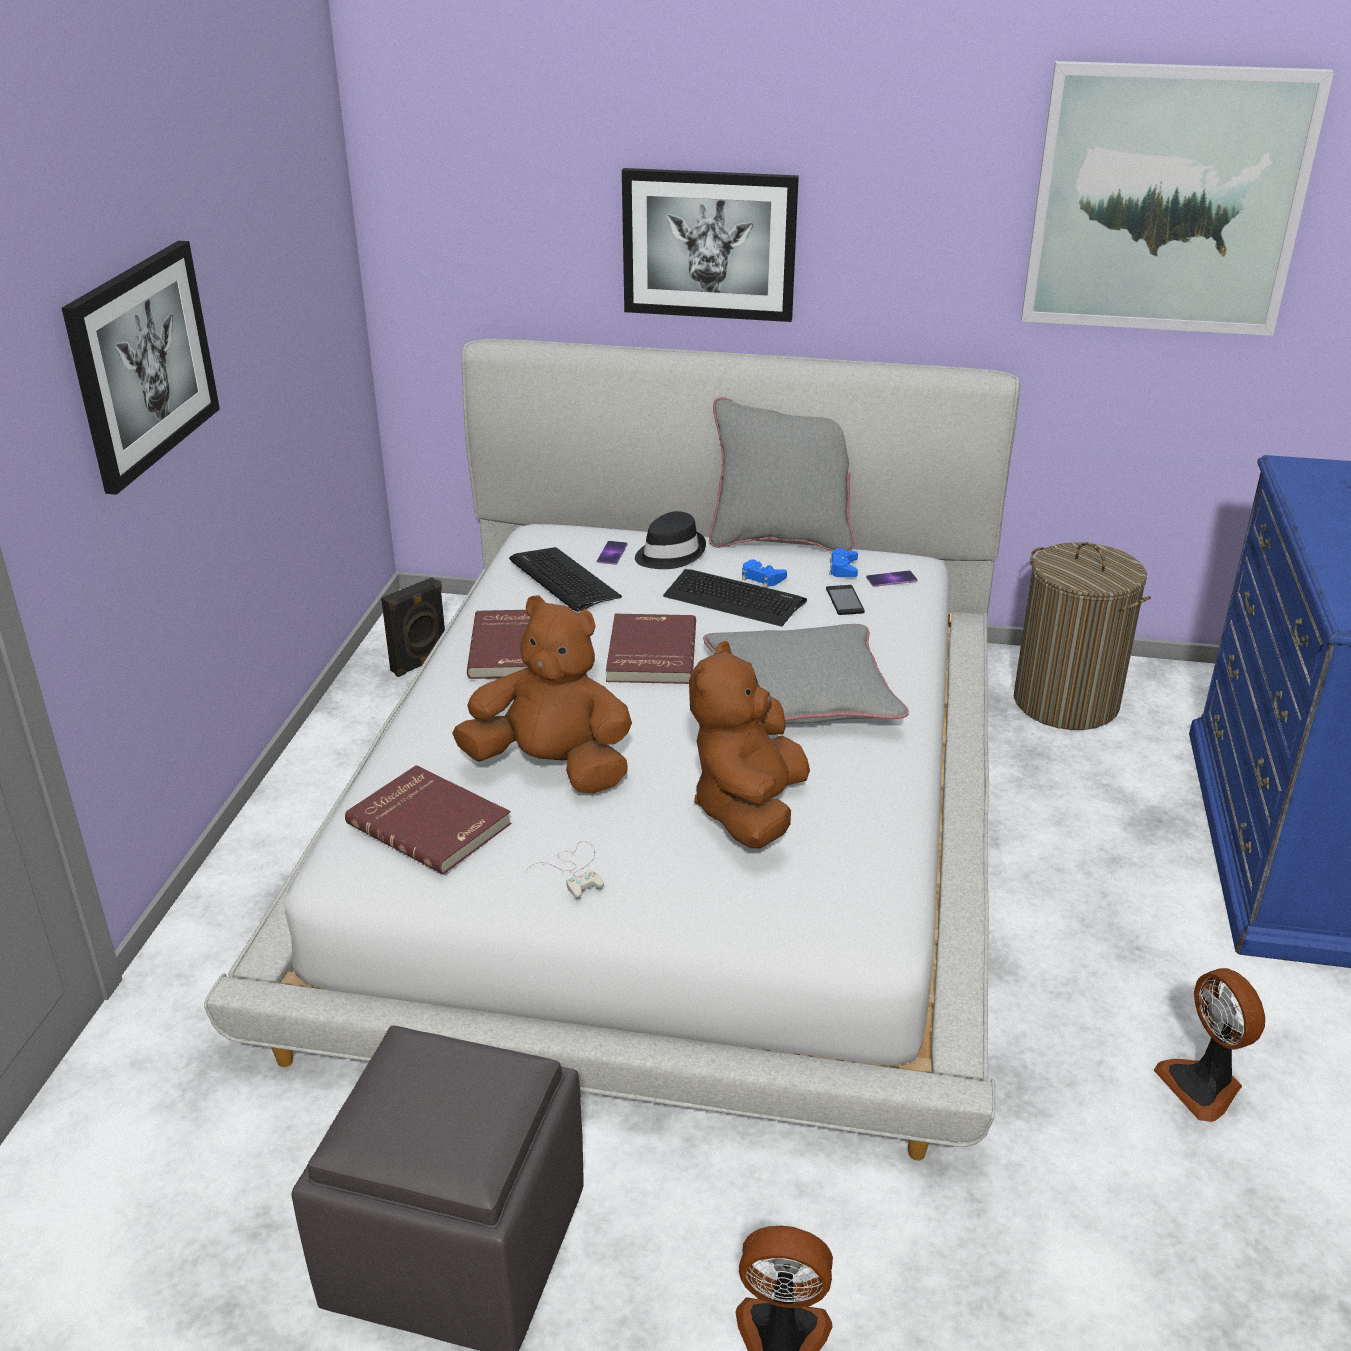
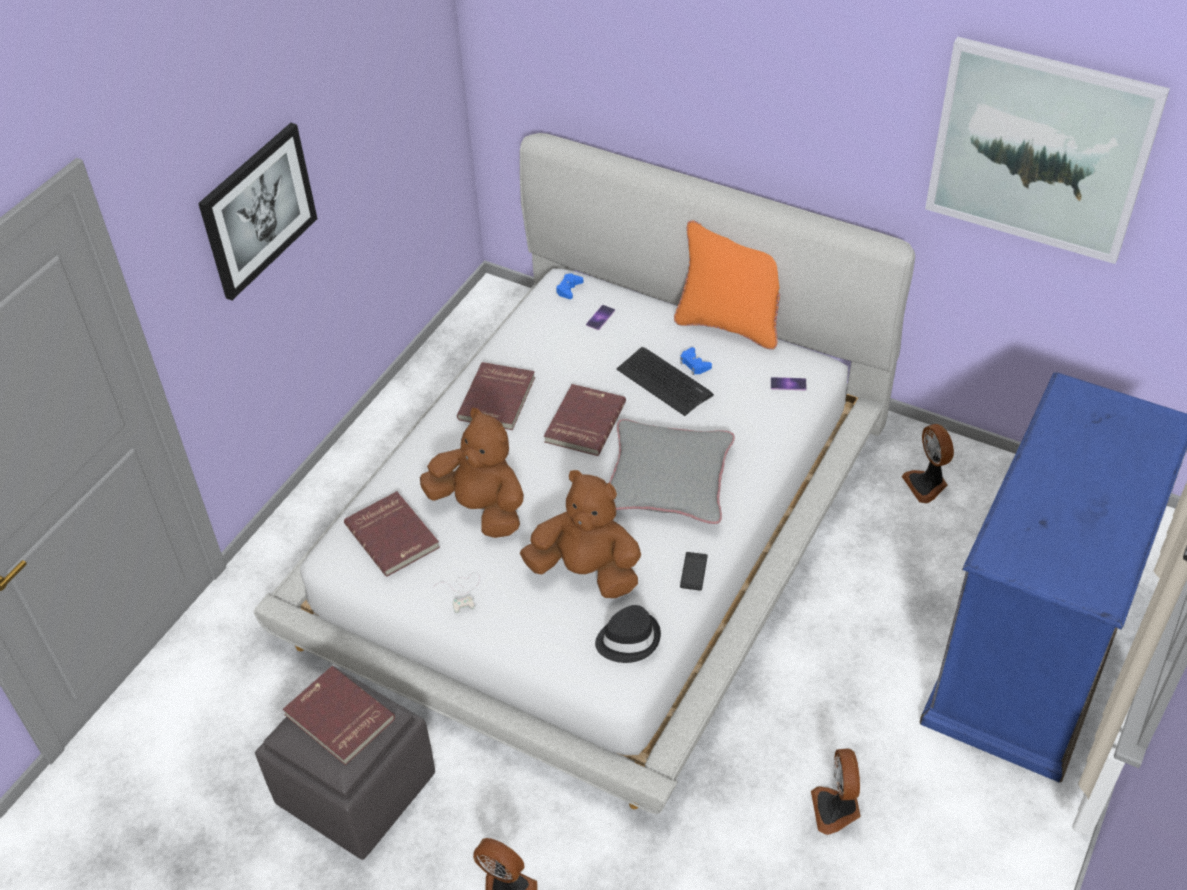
camera: 20 degrees right, 15 degrees up
black speaker [381,577,445,677] -> none
keyboard [509,547,622,612] -> none
picture [622,168,799,322] -> none
black hat [635,511,706,569] -> black hat moved to [595,605,661,663]
brown plush toy [689,641,810,848] -> brown plush toy turned 75 degrees clockwise [520,470,641,598]
grey pillow [709,397,854,551] -> orange pillow [674,220,780,350]
phone [826,585,865,615] -> phone moved to [680,552,708,591]
blue game controller [829,549,858,577] -> blue game controller moved to [556,273,583,299]
laundry basket [1014,542,1151,730] -> fan [902,424,954,503]
none -> red book [283,666,395,765]

